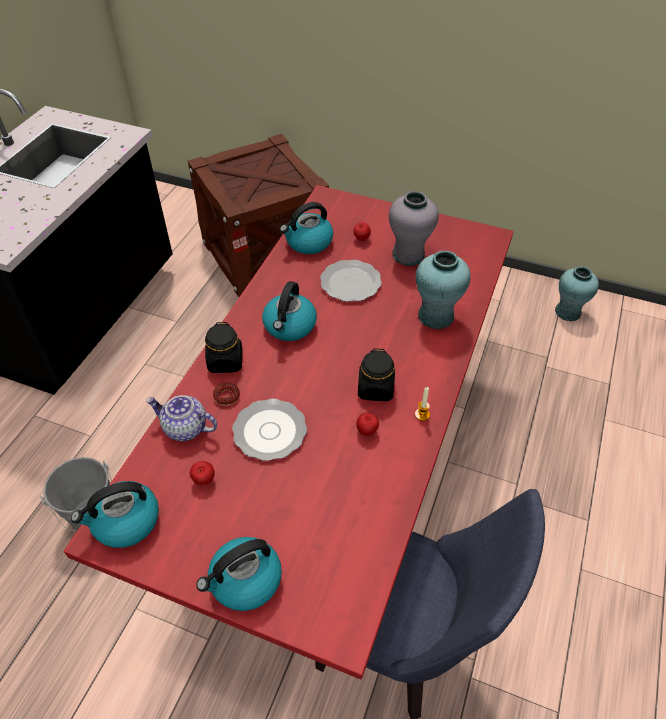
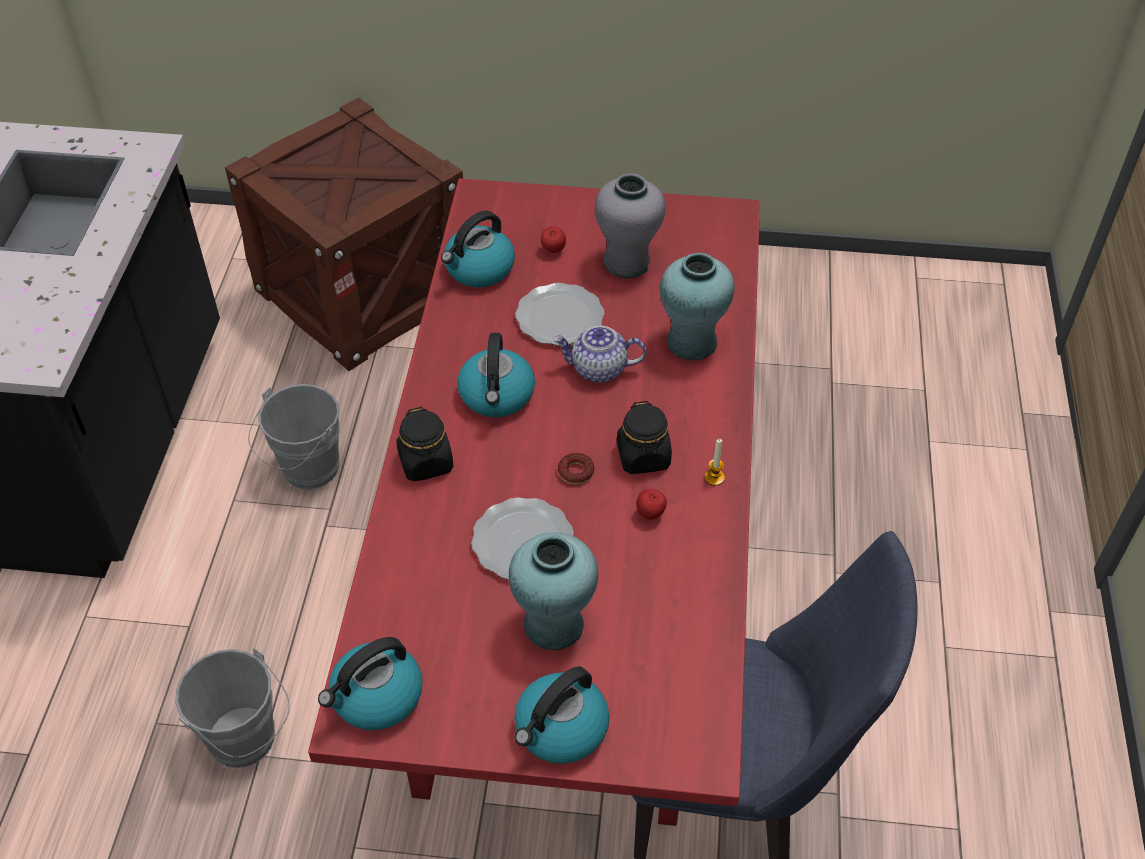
camera: 15 degrees left, 0 degrees up
teapot [146,395,217,441] -> teapot moved to [553,326,646,383]
apple [190,461,215,485] -> none
donut [213,382,240,406] -> donut moved to [558,453,594,484]
turquoise vase [555,267,599,321] -> turquoise vase moved to [509,532,598,650]
none -> grey bucket [248,384,340,490]

